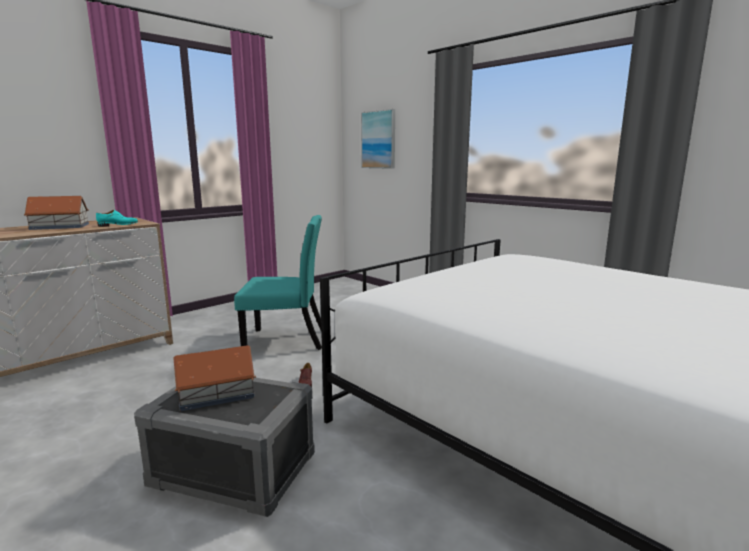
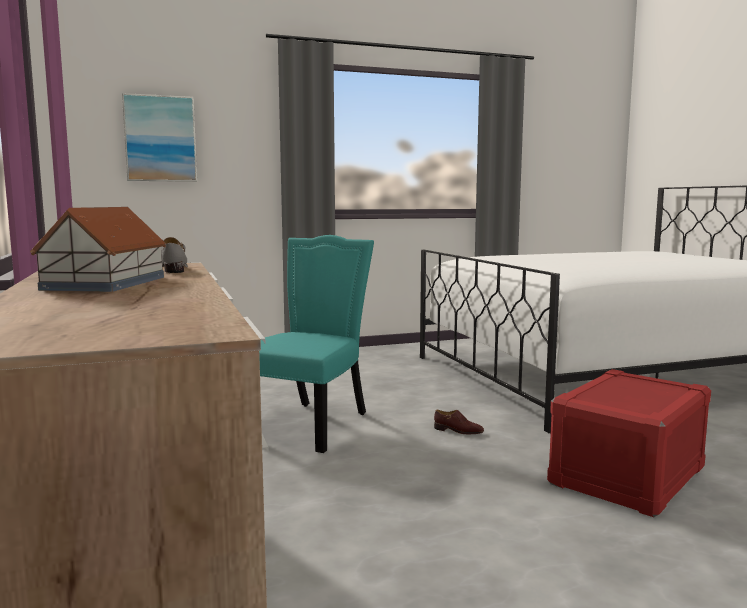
camera: 65 degrees left, 5 degrees down
turquoise shoe [96,210,138,227] -> grey shoe [162,237,188,273]
grey storage box [134,378,315,517] -> red storage box [547,369,711,517]
toy house [173,345,256,411] -> none

